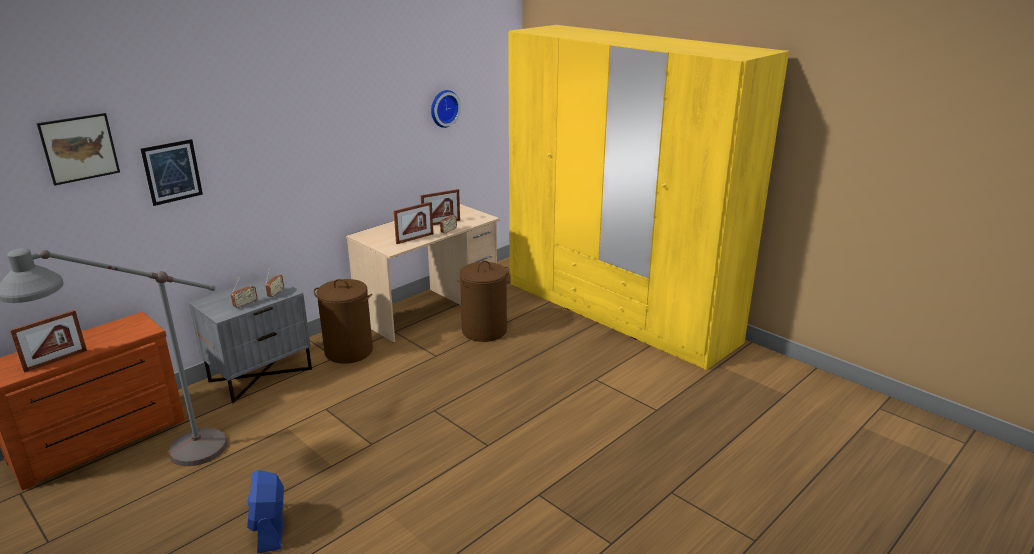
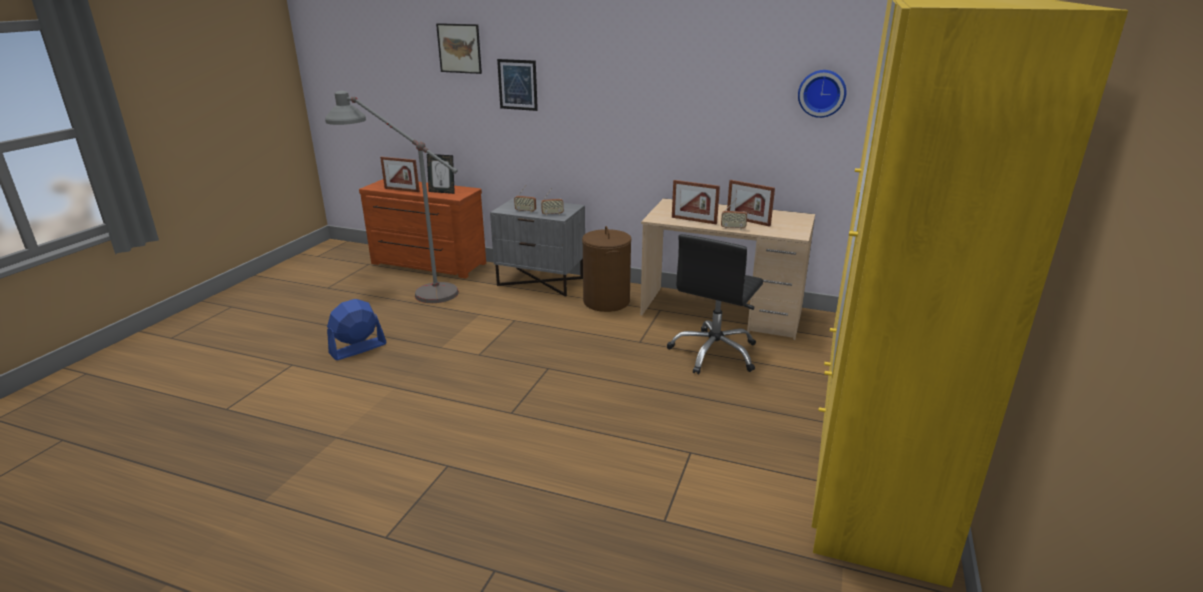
camera: 65 degrees right, 0 degrees up
brown laundry basket [457,261,509,342] -> black office chair [667,234,763,375]
none -> picture frame [427,154,455,194]

